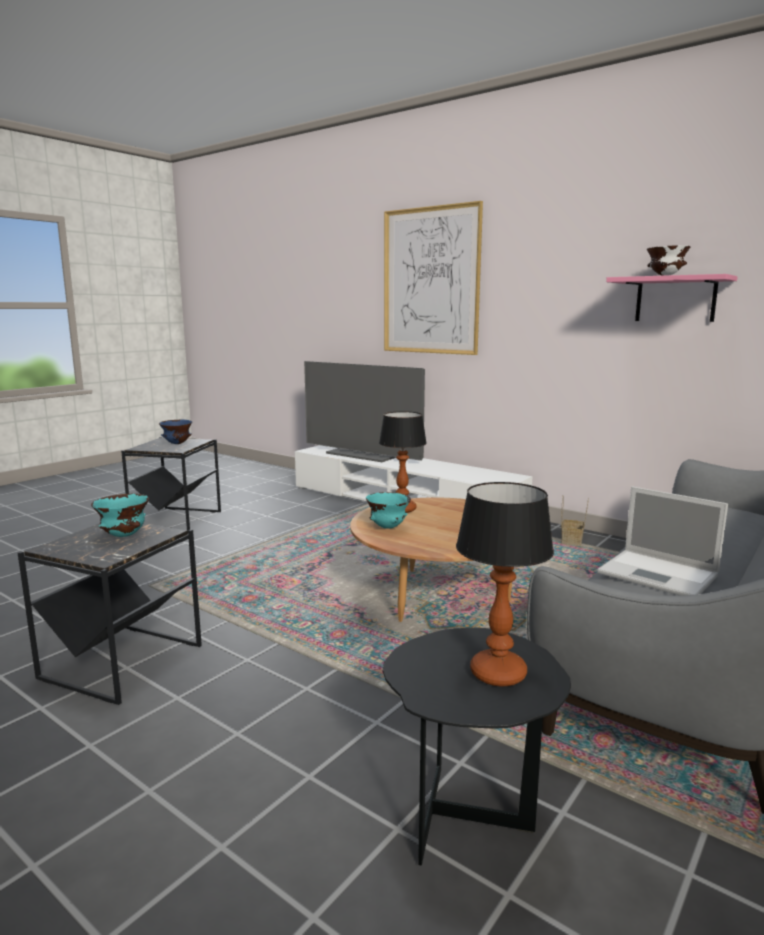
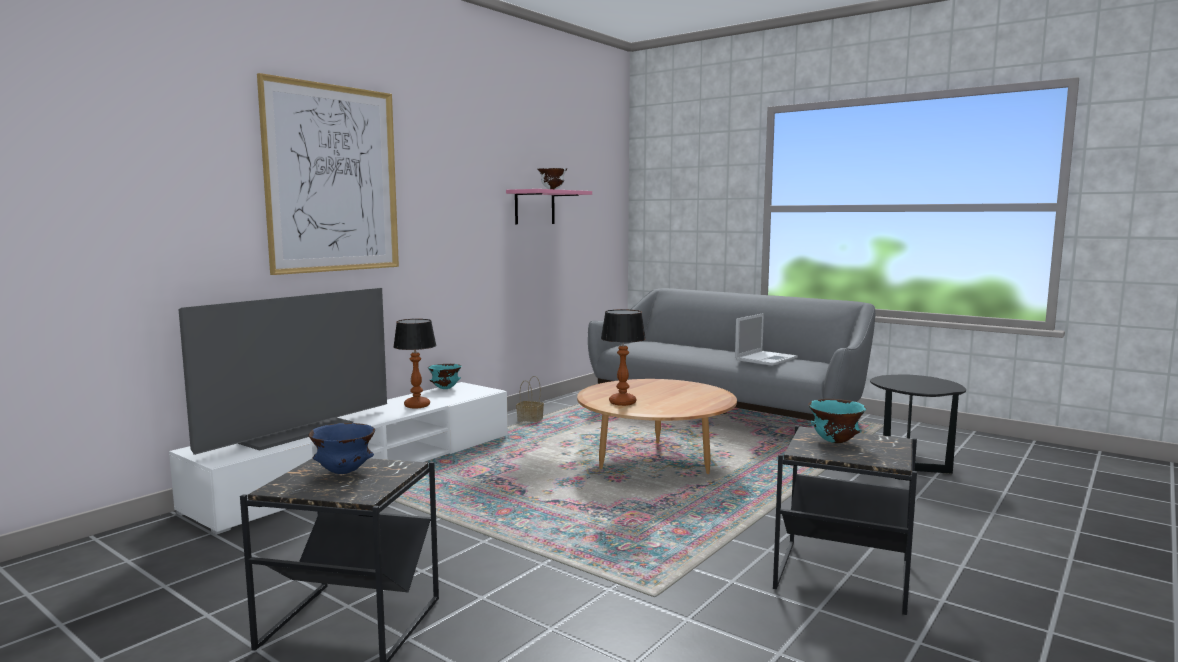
camera: 90 degrees left, 5 degrees down
turquoise bowl [366,492,411,529] -> turquoise bowl moved to [428,364,462,389]
table lamp [456,482,554,687] -> table lamp moved to [393,319,437,409]

